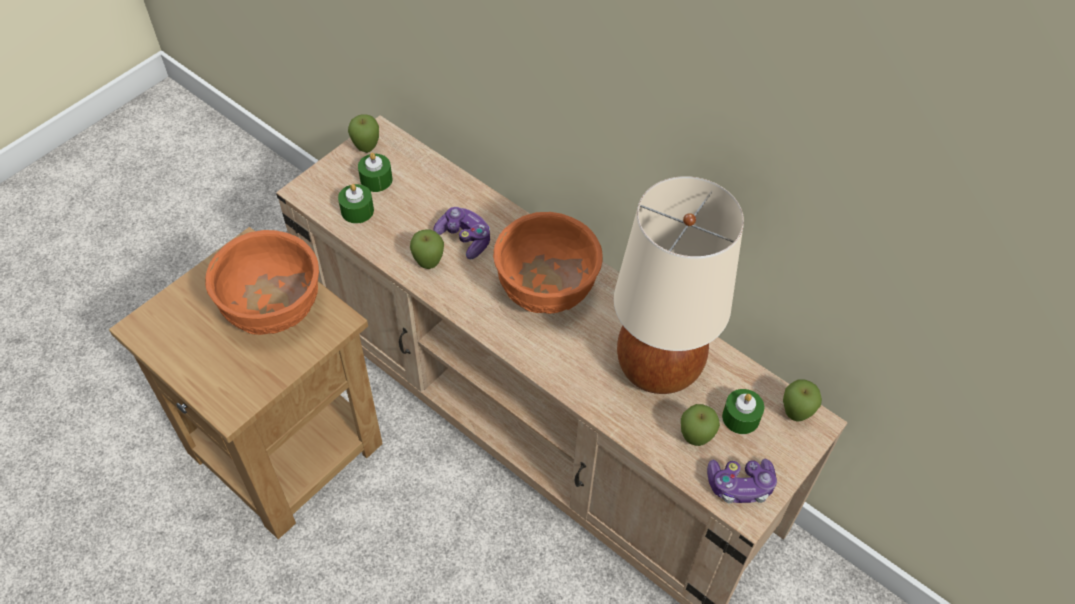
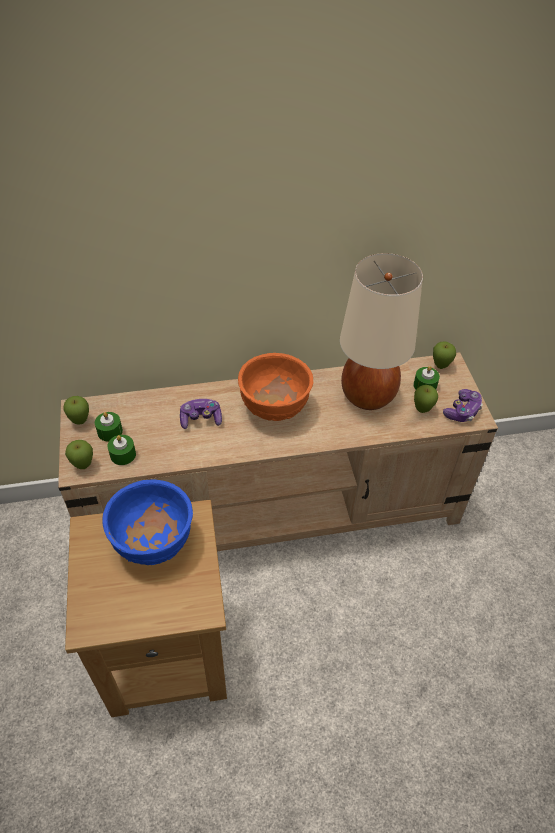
camera: 50 degrees left, 5 degrees down
orange bowl [205,230,319,335] -> blue bowl [102,479,193,565]
apple [410,230,444,269] -> apple moved to [65,440,93,469]

